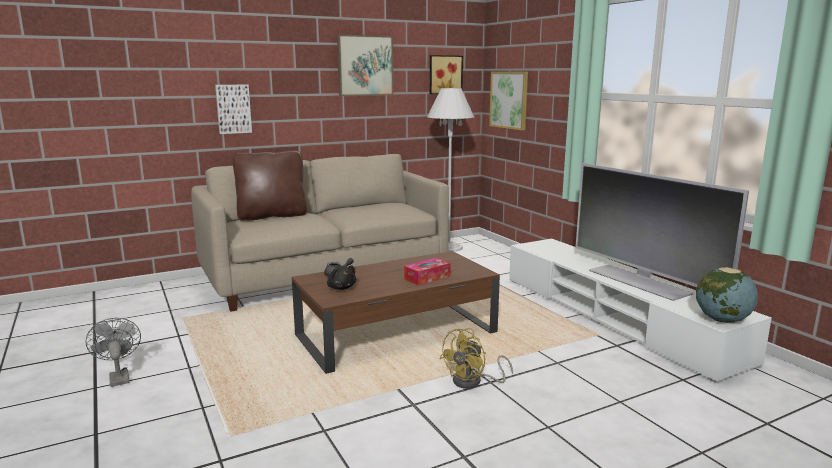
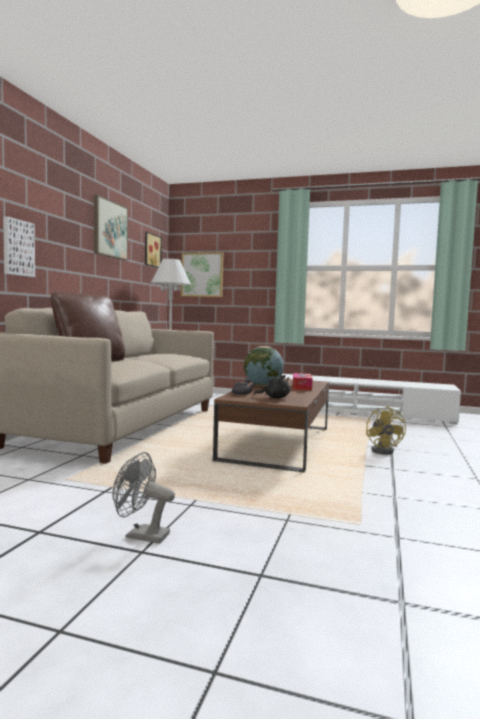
camera: 45 degrees left, 10 degrees down
television [575,163,749,301] -> none
globe [696,267,758,323] -> globe moved to [244,346,283,386]

